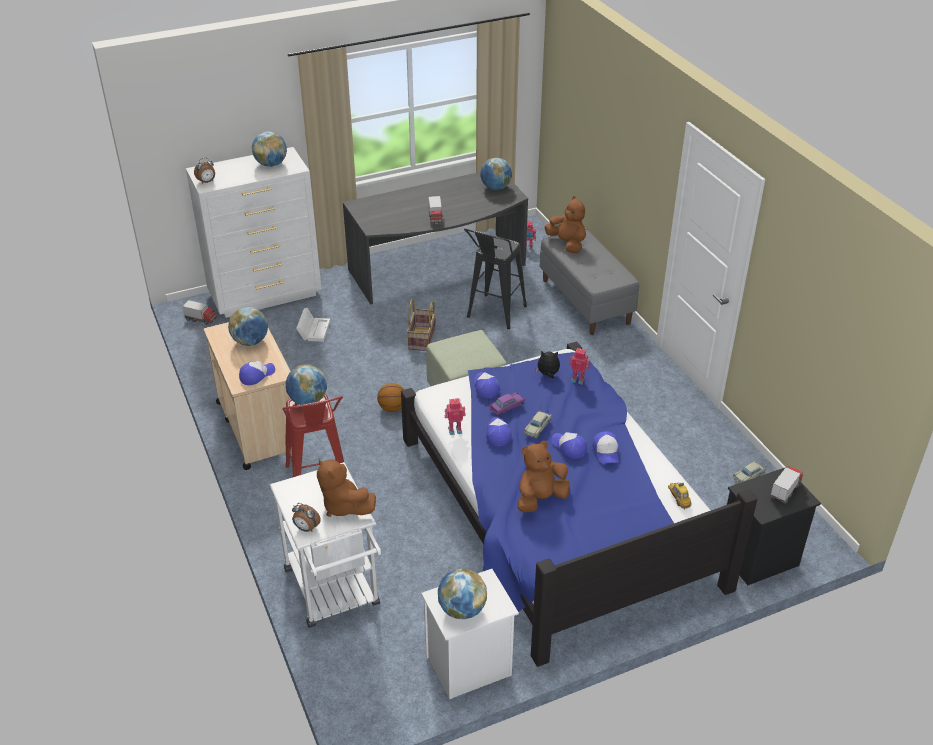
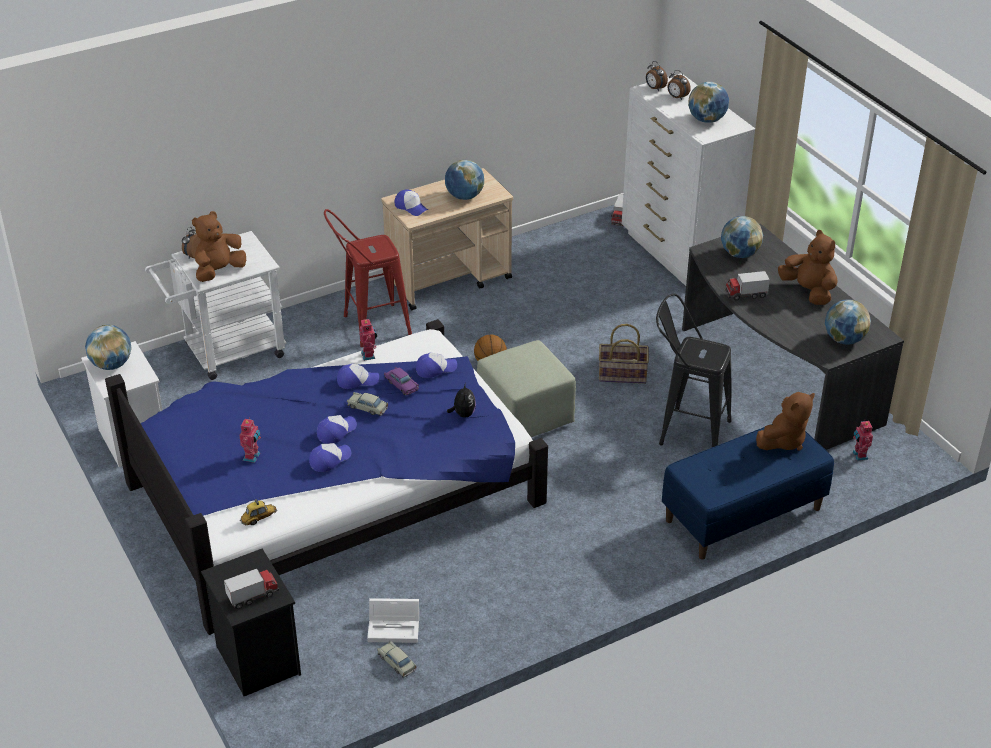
camera: 85 degrees right, 0 degrees up
globe [286,365,327,405] -> globe moved to [721,216,763,258]
white storage box [296,308,330,342] -> white storage box moved to [367,598,419,643]
brown plush toy [518,441,570,512] -> brown plush toy moved to [778,230,837,305]
grey bench [540,229,639,335] -> blue bench [662,424,834,560]
toy robot [569,348,590,384] -> toy robot moved to [239,419,261,463]
cap [593,431,618,464] -> cap turned 150 degrees clockwise [309,443,352,472]
toy truck [770,466,804,504] -> toy truck turned 60 degrees counterclockwise [224,569,279,609]
none -> alarm clock [667,70,691,100]

